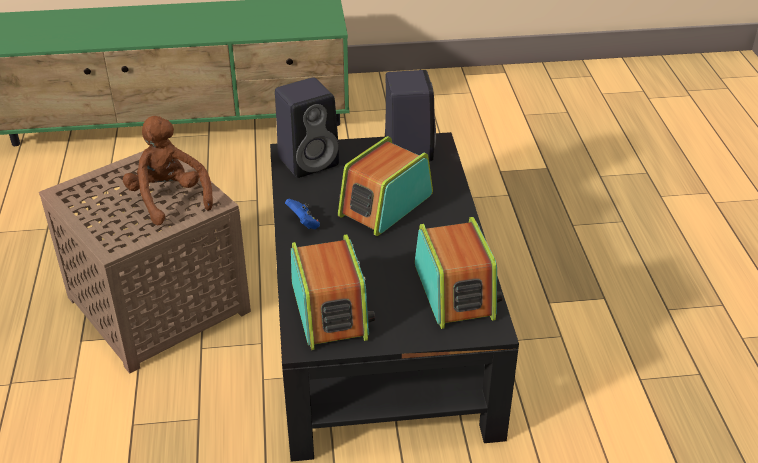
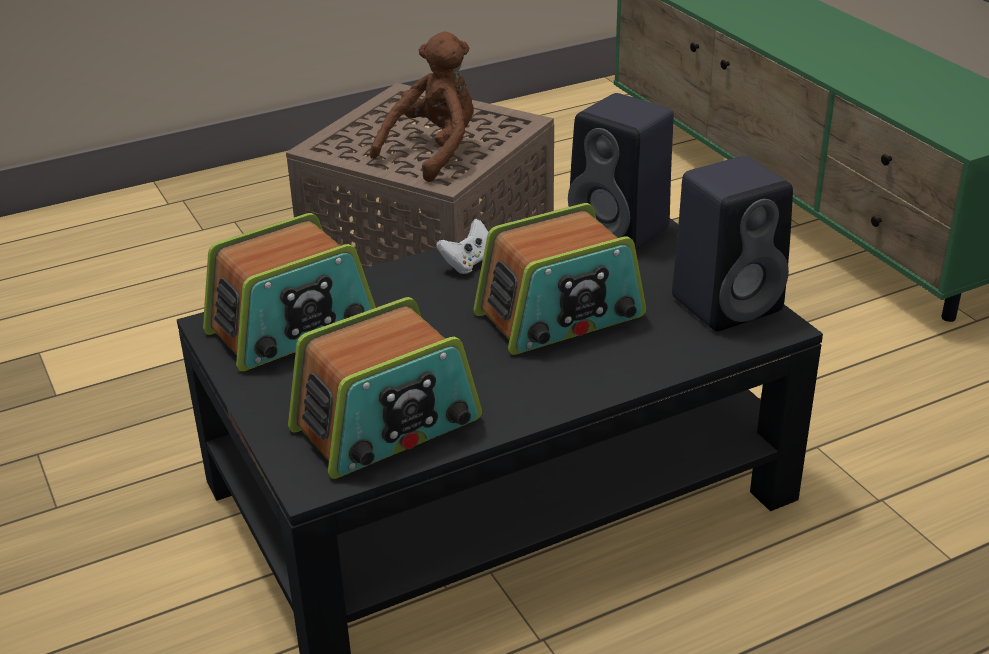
camera: 70 degrees right, 5 degrees down
blue game controller [285,199,320,229] -> white game controller [436,219,489,274]
radio [338,136,433,236] -> radio turned 135 degrees clockwise [473,203,646,355]

